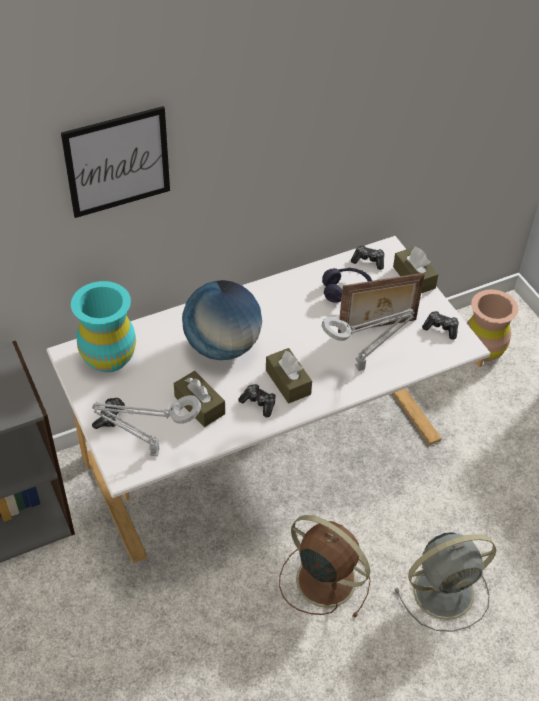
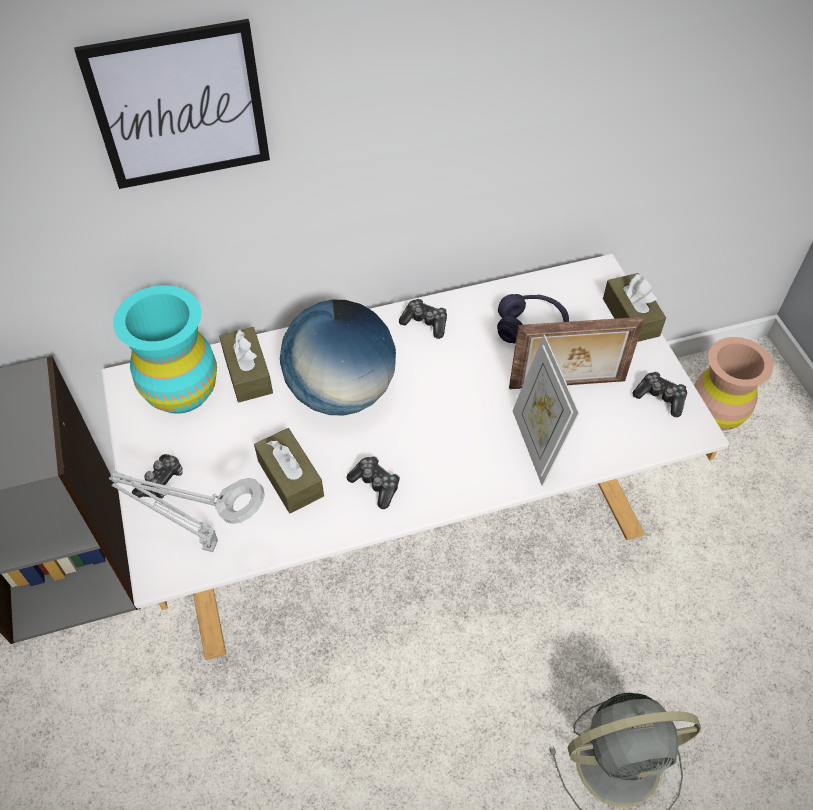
camera: 10 degrees right, 5 degrees up
brown tissue box [266,348,312,404] -> brown tissue box moved to [219,327,273,402]
brown fan [279,515,371,617] -> none
grey table lamp [322,308,415,371] -> picture frame [513,334,579,486]
game controller [351,245,384,270] -> game controller moved to [399,299,447,339]

